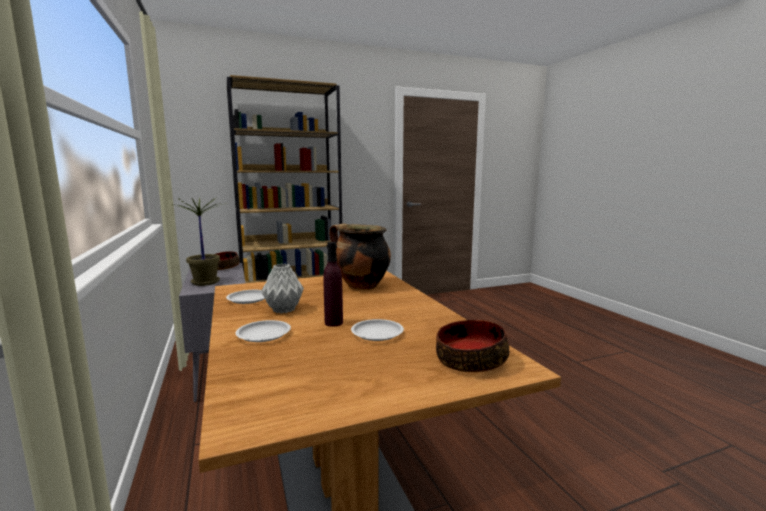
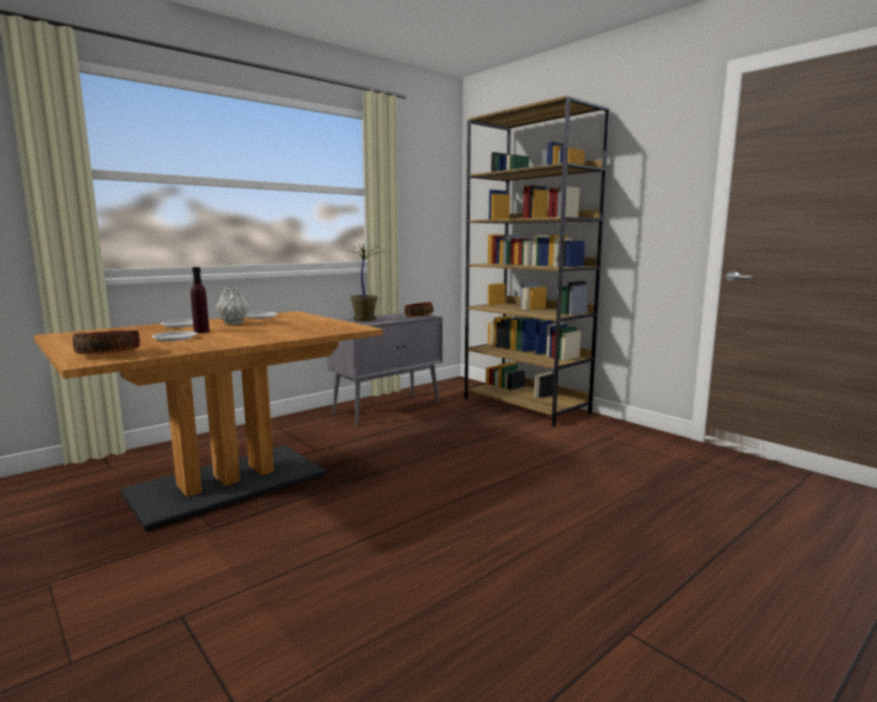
camera: 70 degrees right, 0 degrees up
cooking pot [329,224,391,290] -> none

